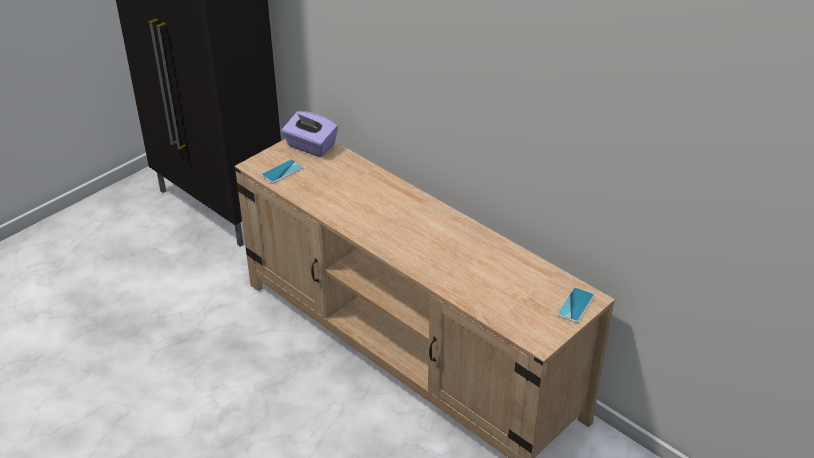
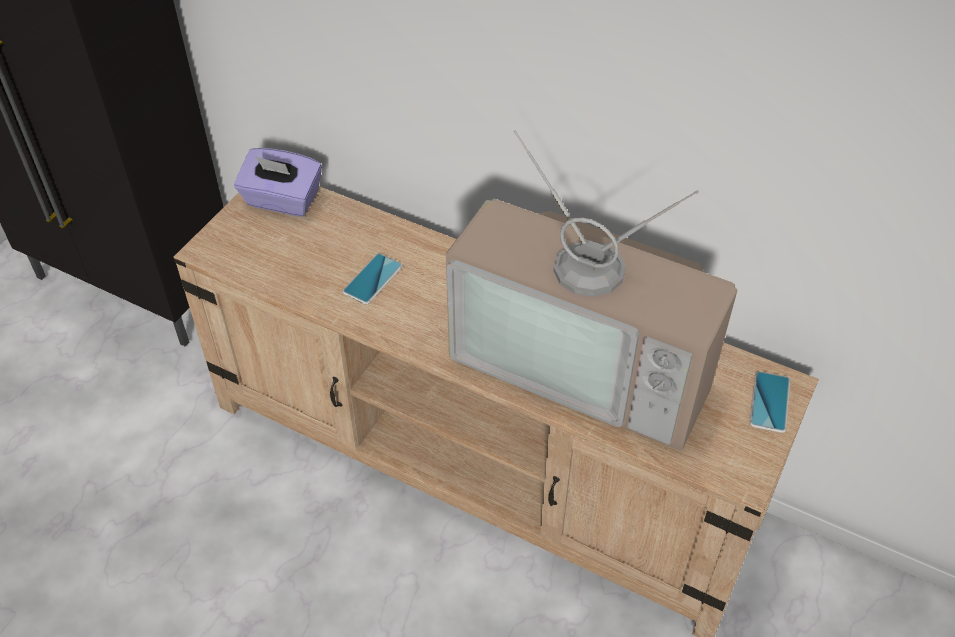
camera: 15 degrees left, 10 degrees up
phone [261,159,303,183] -> phone moved to [342,254,402,304]
none -> television [446,130,737,451]

